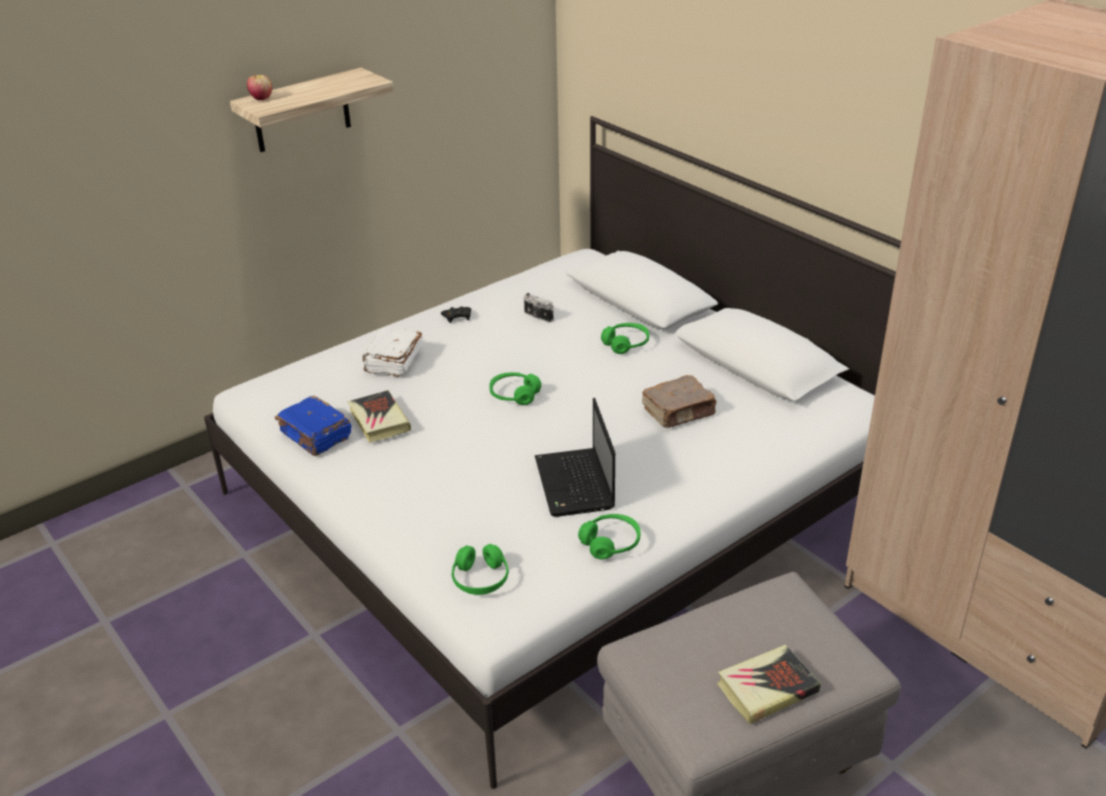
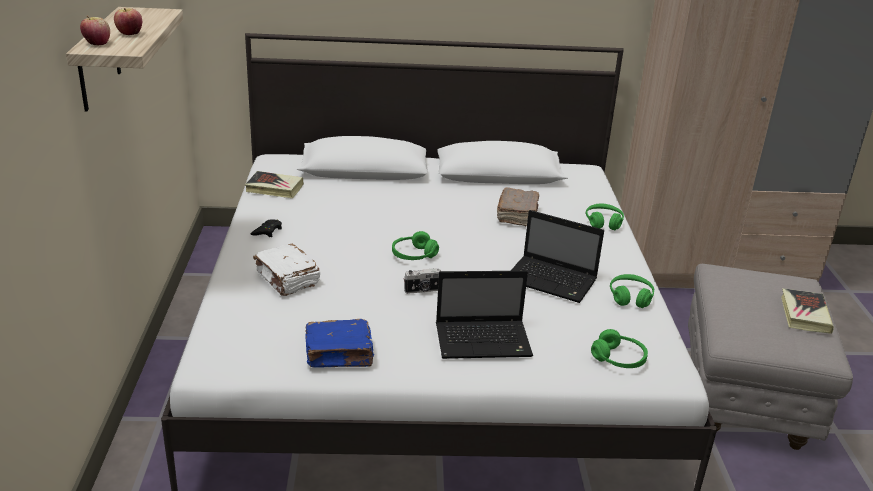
camera: 55 degrees left, 5 degrees down
book [347,390,411,443] -> book moved to [245,171,304,198]
camera [524,293,553,323] -> camera moved to [404,268,441,294]
green headphones [601,323,649,354] -> green headphones moved to [586,203,624,230]
none -> apple [114,8,142,35]
none -> laptop [436,271,533,359]

